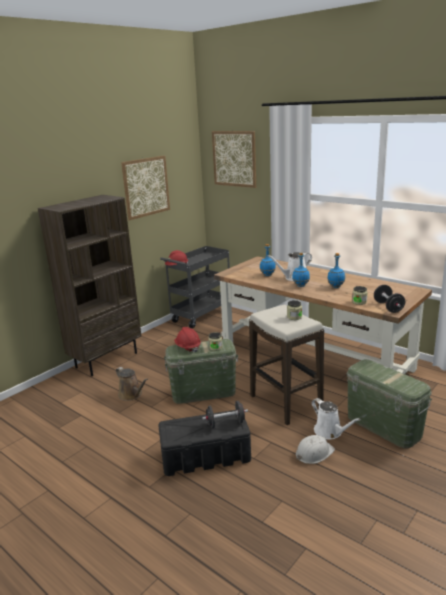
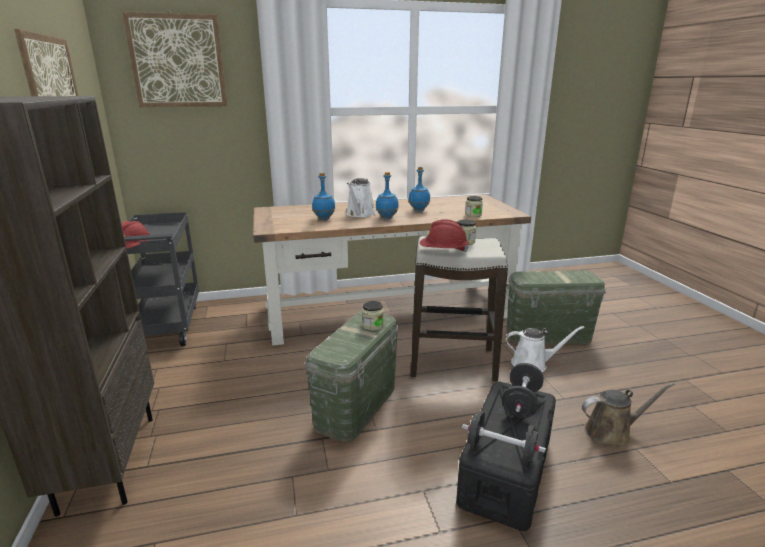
camera: 55 degrees left, 0 degrees up
brown watering can [116,367,148,401] -> brown watering can moved to [582,383,675,448]
red hard hat [174,327,201,353] -> red hard hat moved to [420,219,469,252]
white hard hat [296,435,335,464] -> none
black dumbbell [374,285,405,313] -> black dumbbell moved to [462,411,546,467]

